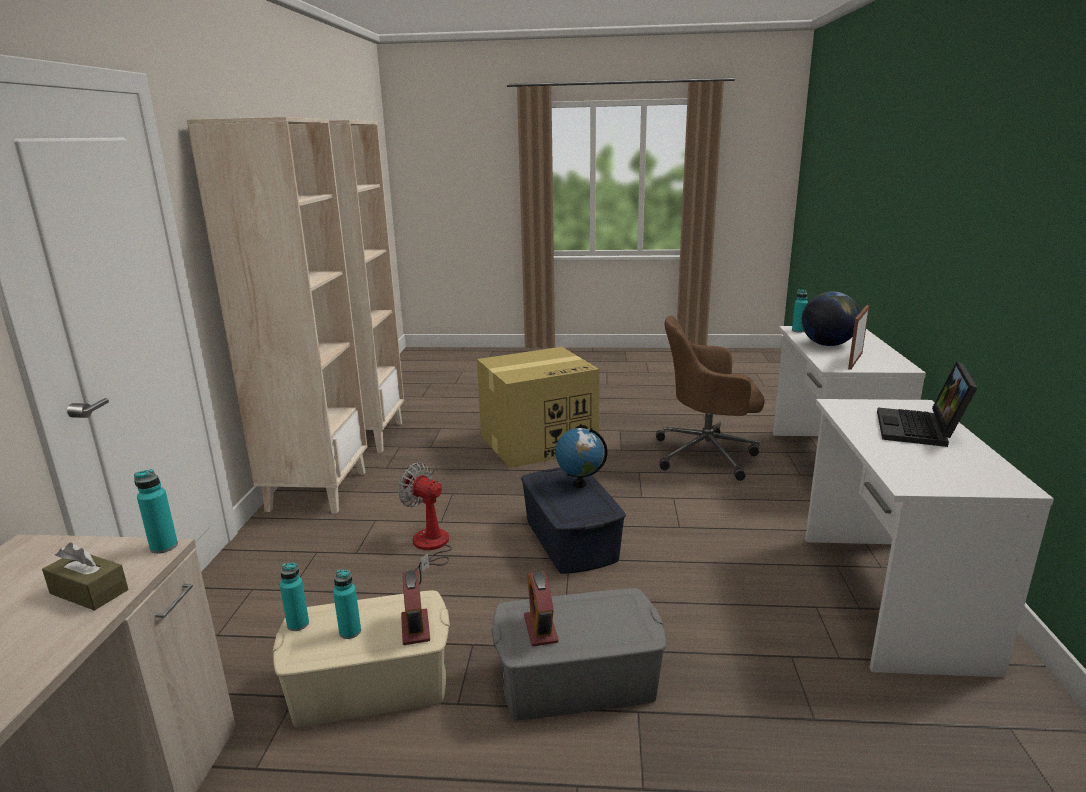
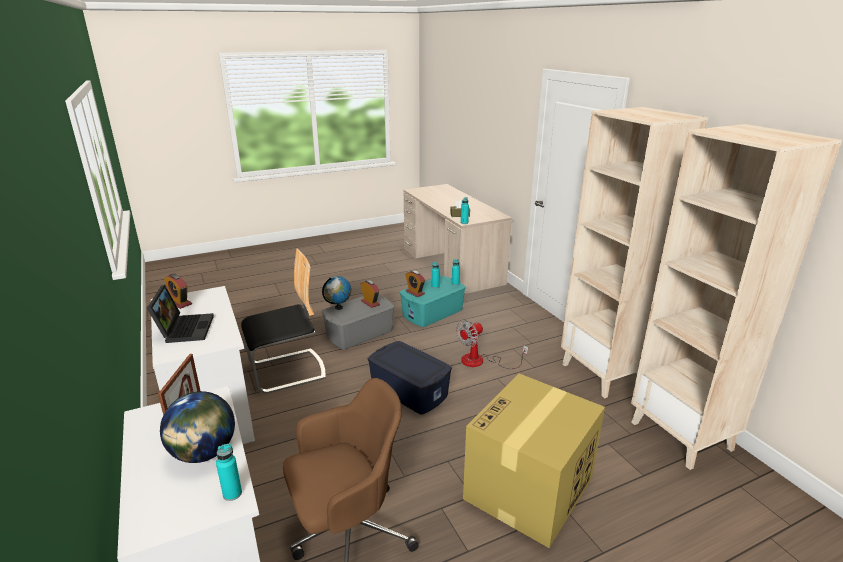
camera: 150 degrees right, 5 degrees up
beige storage box [272,590,450,727] -> turquoise storage box [400,276,466,327]
fan [397,462,452,585] -> fan turned 135 degrees clockwise [456,320,528,369]
globe [555,428,607,488] -> globe moved to [322,276,351,310]
none -> alarm clock [164,273,192,309]
none -> chair [241,249,326,394]

